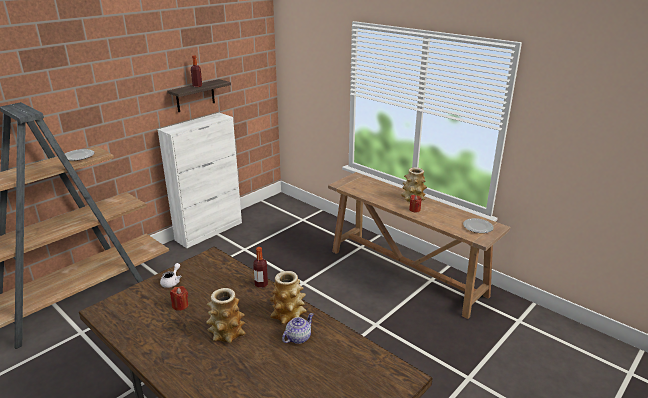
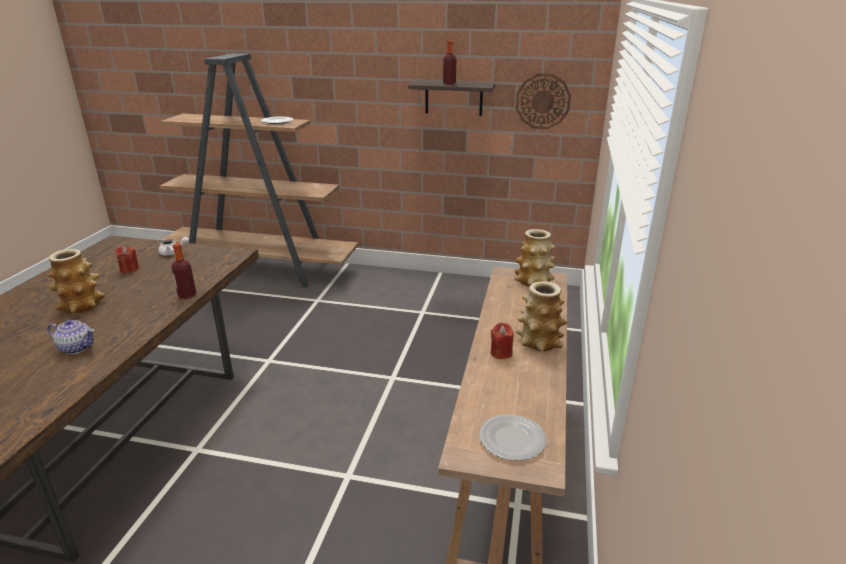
camera: 60 degrees right, 0 degrees up
white cabinet [157,113,242,248] -> none
vase [270,271,307,324] -> vase moved to [515,229,555,287]
none -> wall clock [516,73,571,129]

